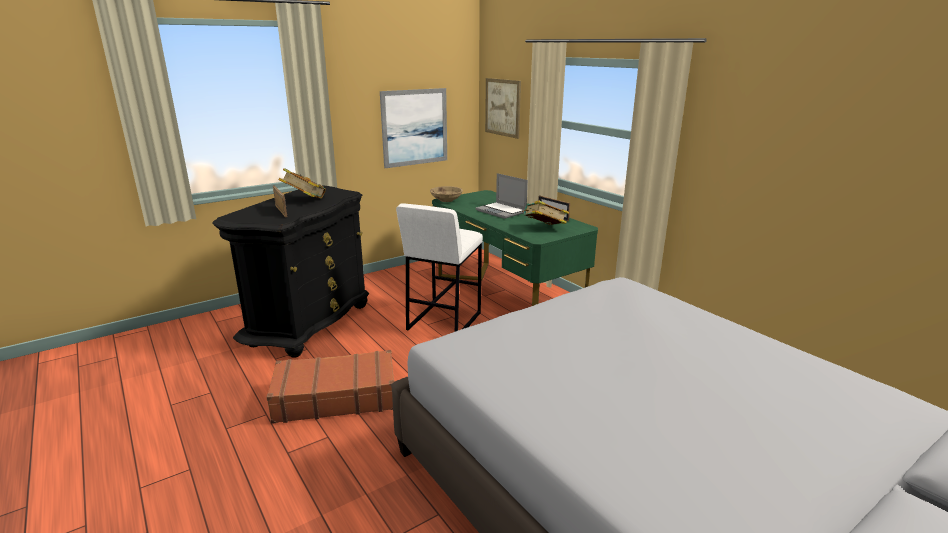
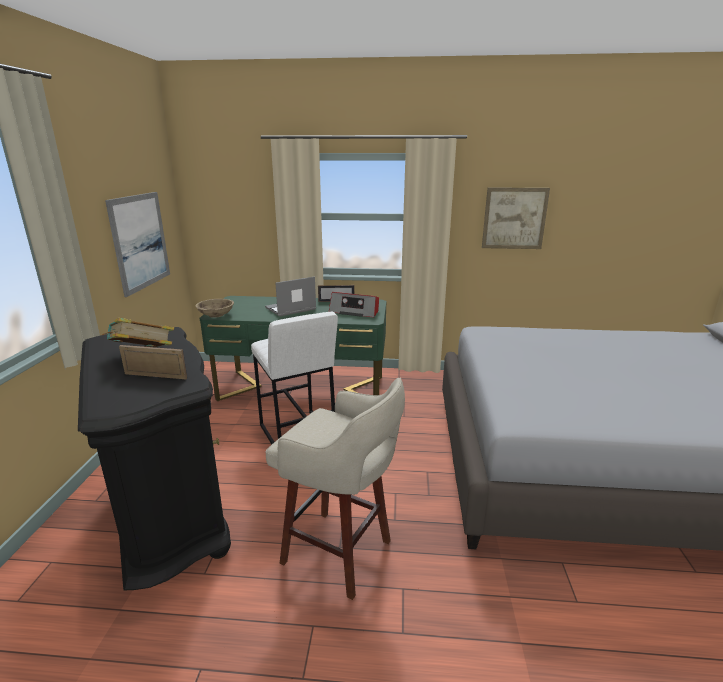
camera: 50 degrees left, 0 degrees up
brown suitcase [267,350,395,424] -> beige stool [266,377,405,600]
laptop [476,173,528,219] -> laptop turned 150 degrees clockwise [265,276,316,317]
picture [485,78,521,139] -> picture moved to [482,187,550,249]
book [522,200,569,225] -> radio [329,292,379,318]

